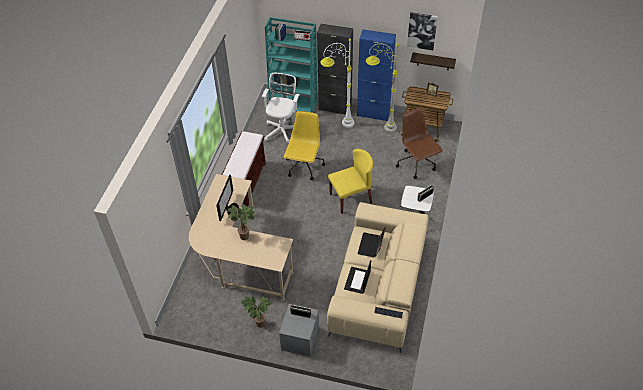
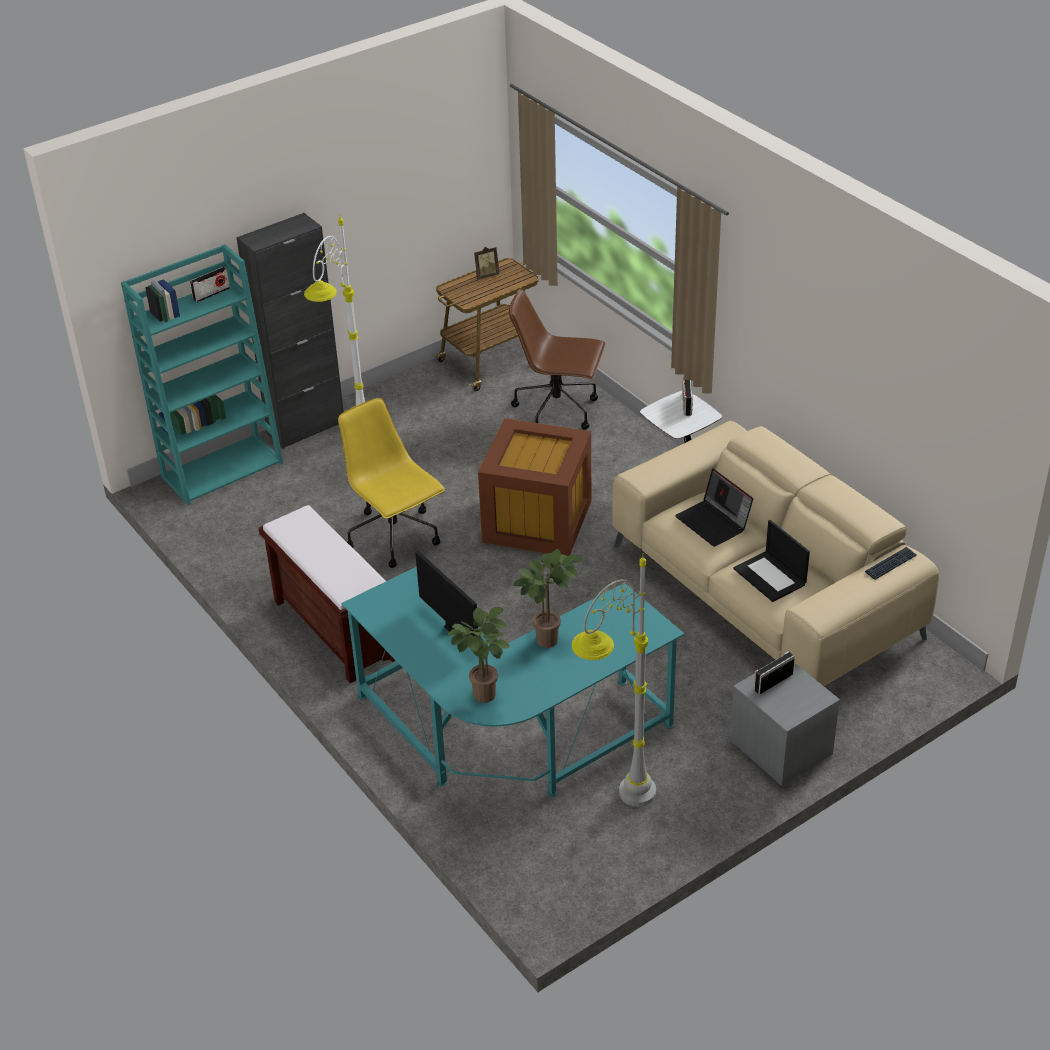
camera: 50 degrees left, 10 degrees down
beige desk [189,174,294,301] -> turquoise desk [341,567,684,797]
potted plant [241,296,272,328] -> potted plant moved to [448,607,510,703]
white office chair [262,73,300,143] -> none
yellow chair [328,149,373,214] -> brown storage box [478,418,591,556]
blue cabinet [357,29,396,121] -> none
grey floor lamp [366,41,399,133] -> grey floor lamp moved to [572,553,656,807]
picture [407,12,438,50] -> none
shelf [410,53,456,70] -> none

